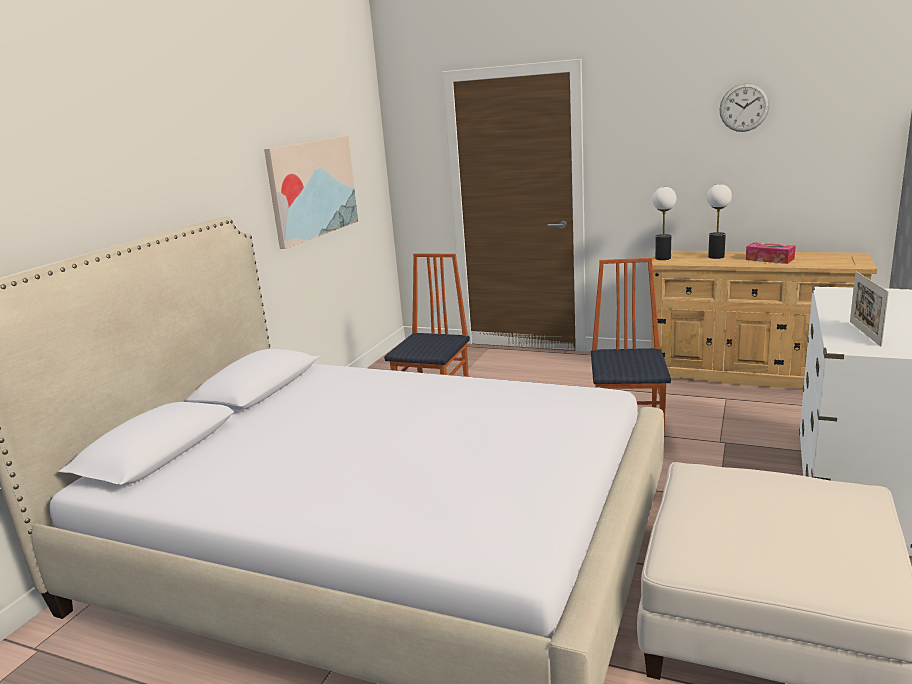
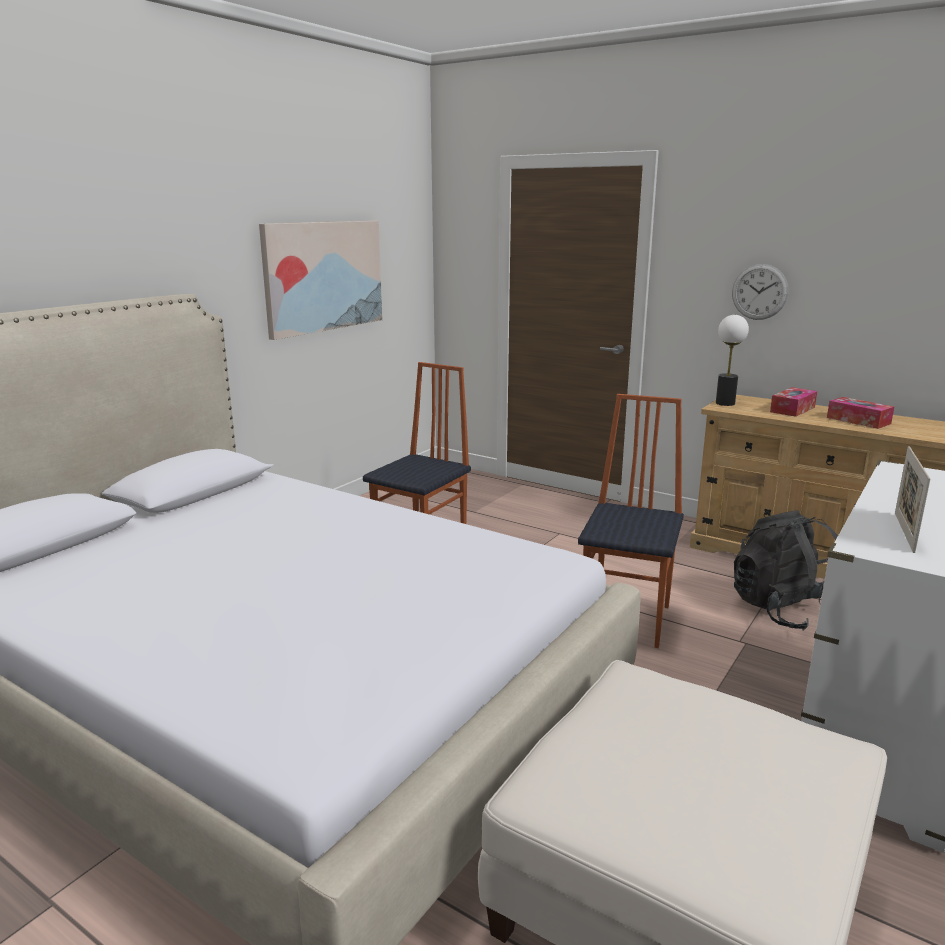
camera: 10 degrees right, 0 degrees up
table lamp [707,184,732,259] -> tissue box [770,387,817,417]
wall clock [719,83,770,132] -> wall clock moved to [732,264,788,320]
none -> black backpack [734,510,838,631]

